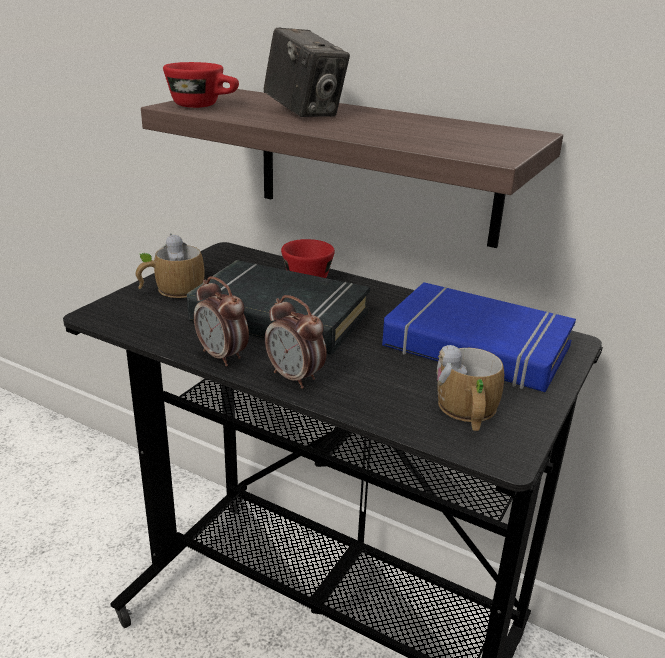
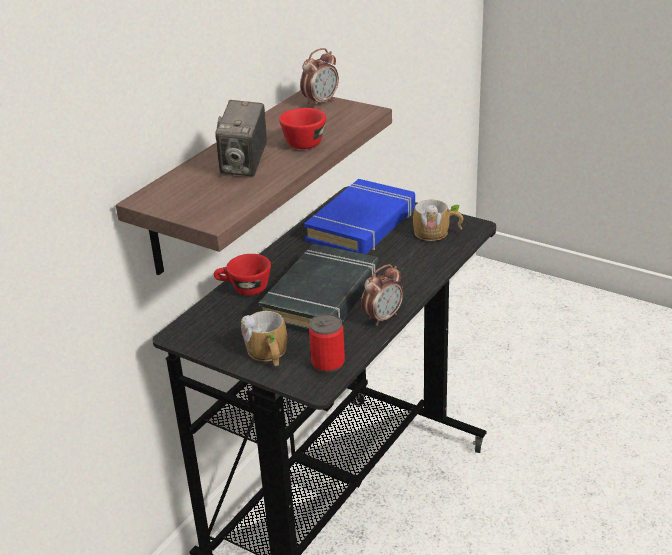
camera: 85 degrees left, 5 degrees up
red cup [163,62,239,108] -> red cup moved to [279,108,326,149]
camera [264,27,350,117] -> camera turned 135 degrees clockwise [215,100,267,176]
alarm clock [265,295,326,389] -> alarm clock moved to [300,48,339,108]
none -> can [309,314,345,373]

